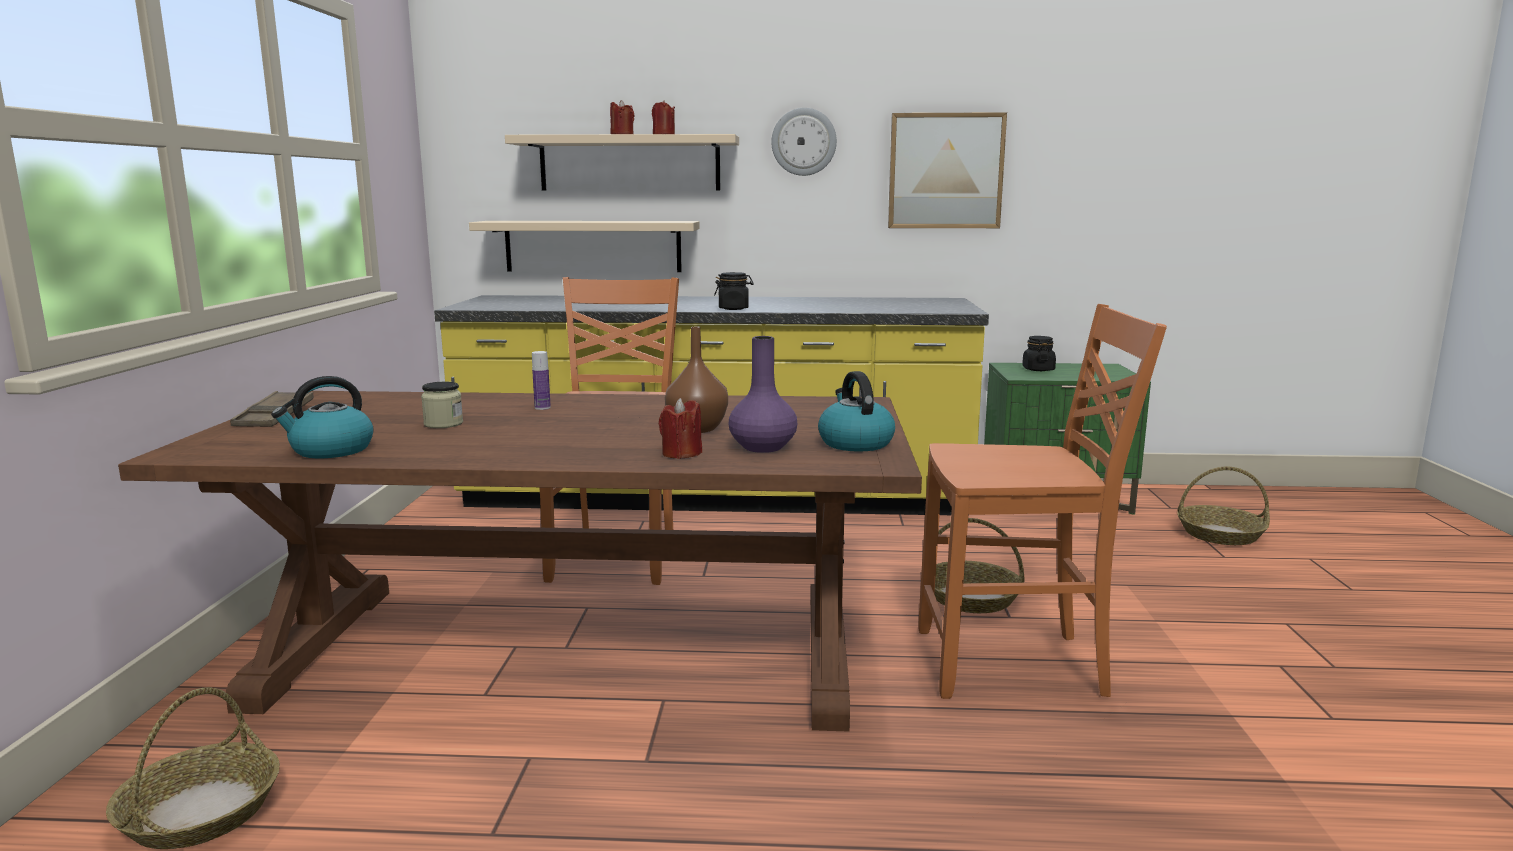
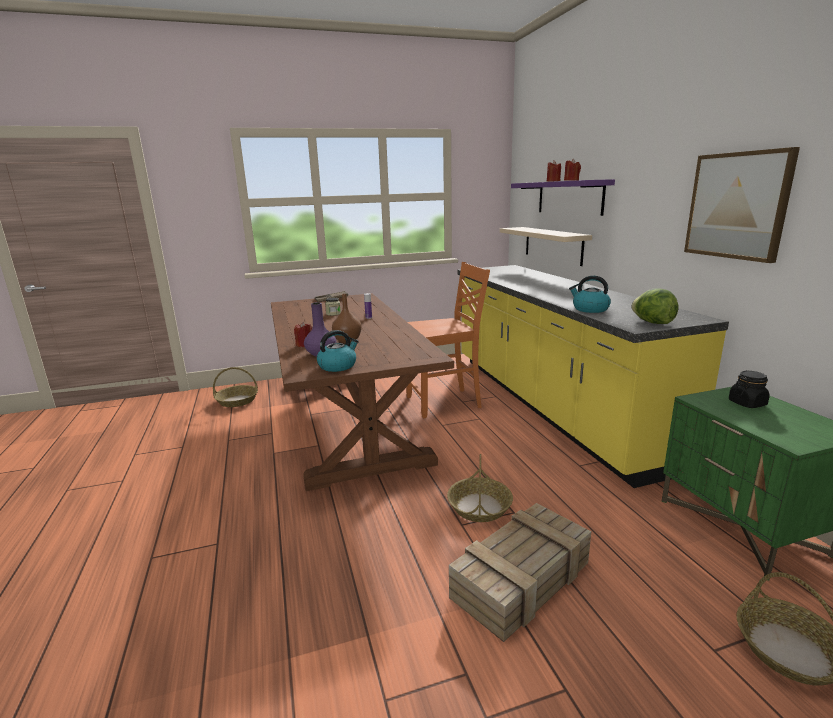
camera: 70 degrees right, 5 degrees up
kettle [271,376,373,458] -> kettle moved to [569,276,611,313]
beige shelf [505,134,739,190] -> purple shelf [511,179,615,216]
black jar [714,272,754,310] -> none
wall clock [771,108,837,176] -> none
orange chair [918,304,1167,699] -> none
none -> crate [449,503,591,642]
none -> lettuce [631,288,679,324]

